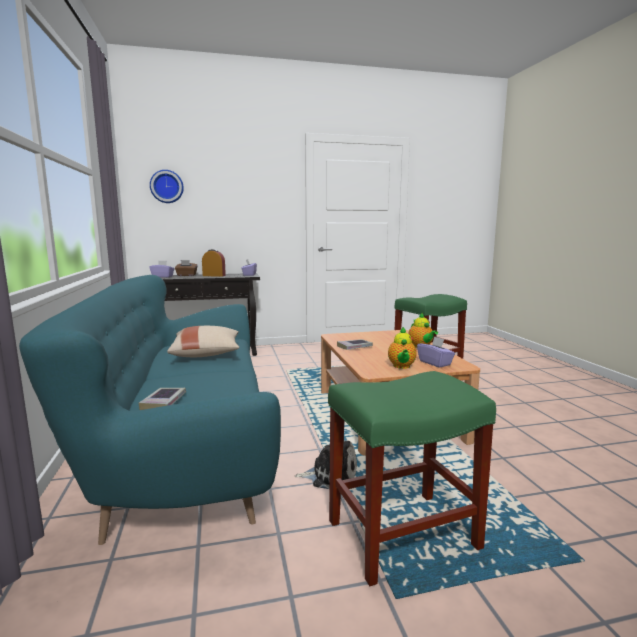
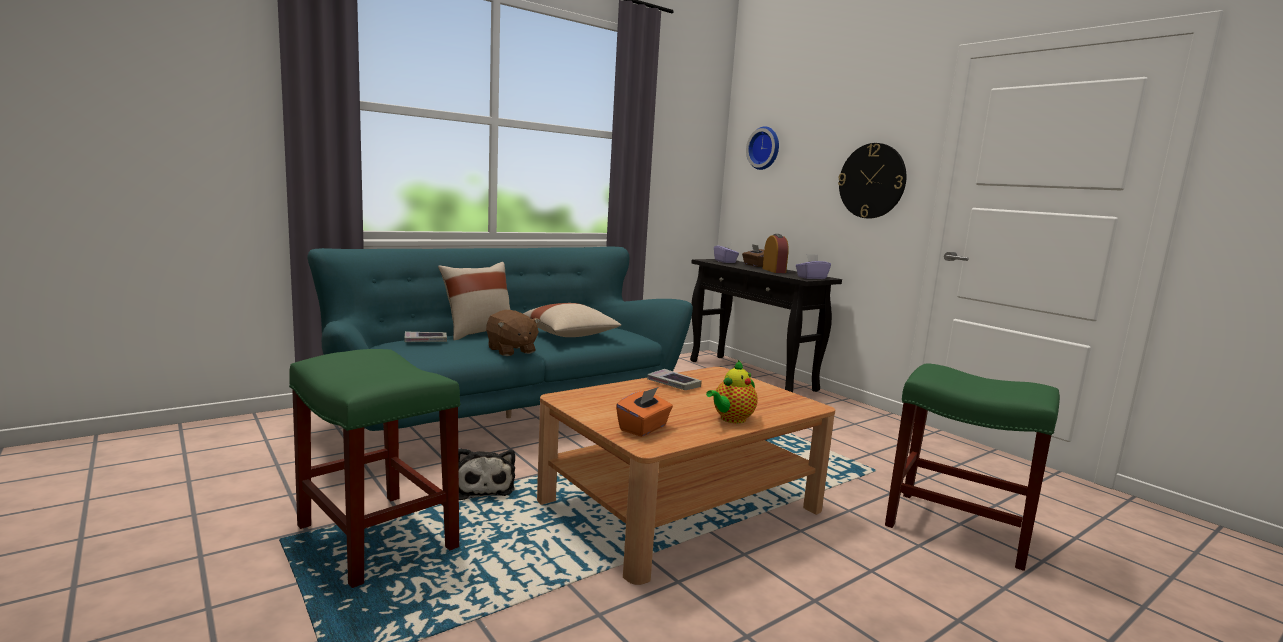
camera: 65 degrees right, 0 degrees up
teapot [388,327,417,369] -> none
purple tissue box [417,336,455,368] -> orange tissue box [616,387,673,437]
none -> beige pillow [438,262,510,340]
none -> brown plush toy [486,310,541,356]
none -> wall clock [838,143,906,218]

